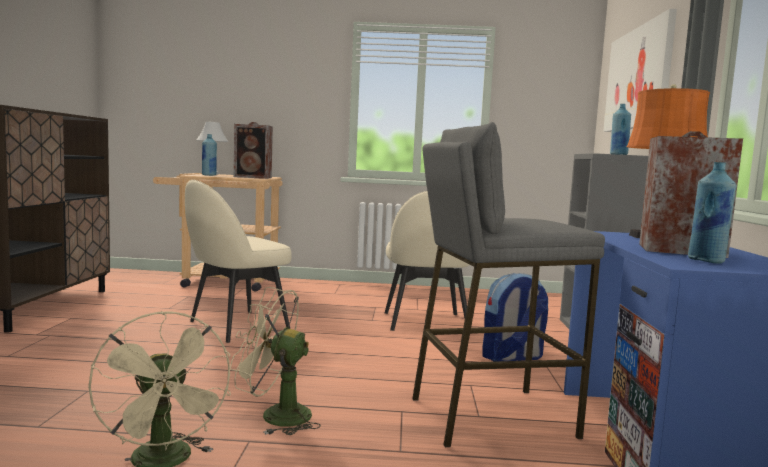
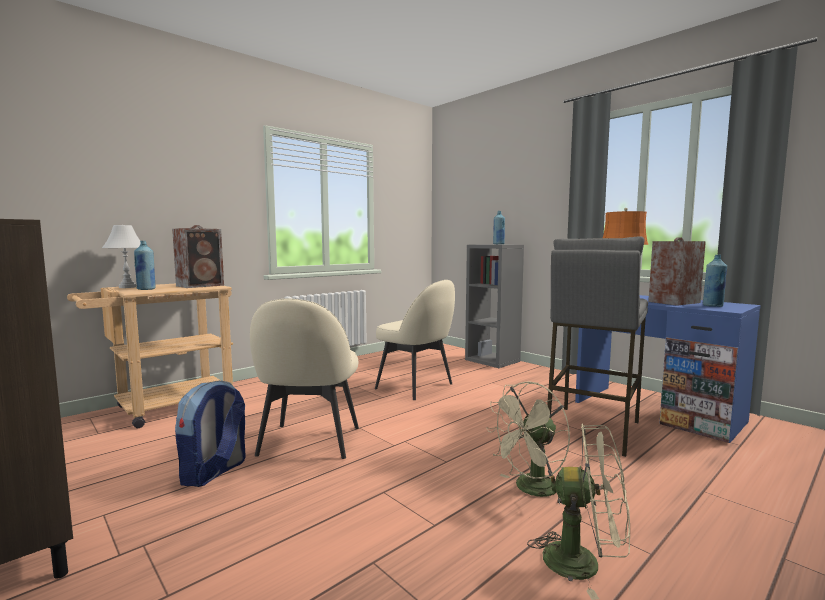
camera: 45 degrees left, 0 degrees up
backpack [482,273,548,362] -> backpack moved to [175,380,246,487]
picture [603,9,677,132] -> none

